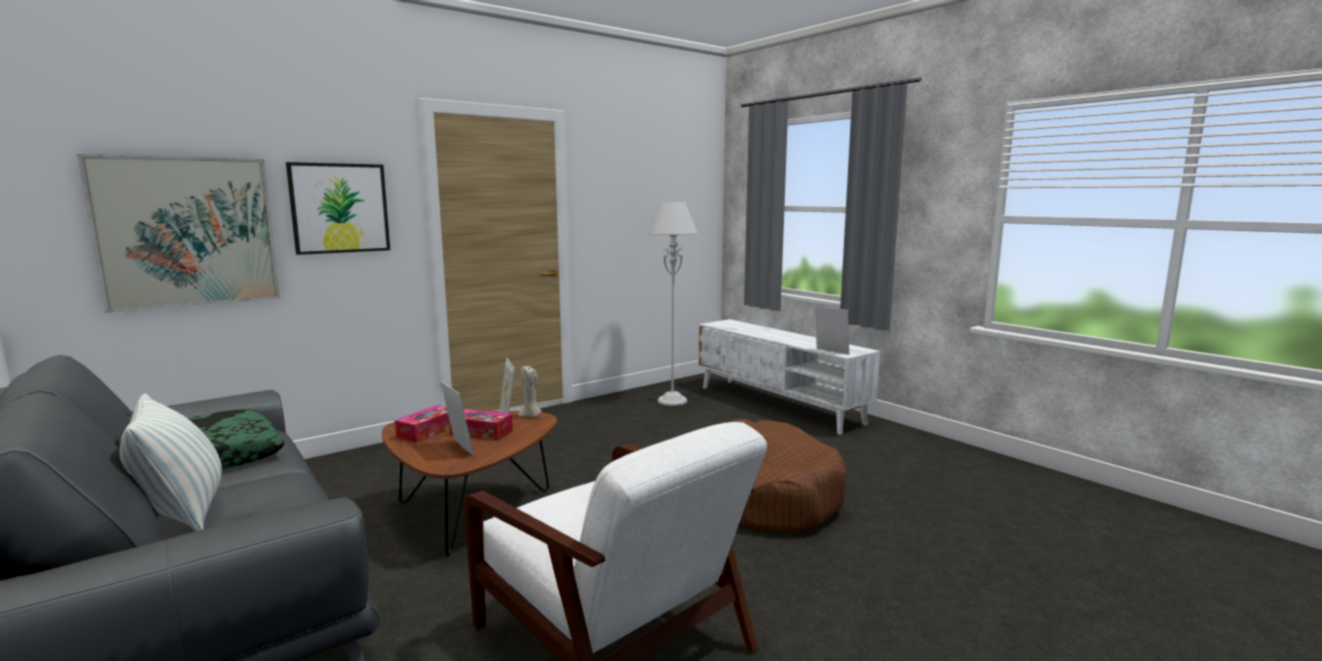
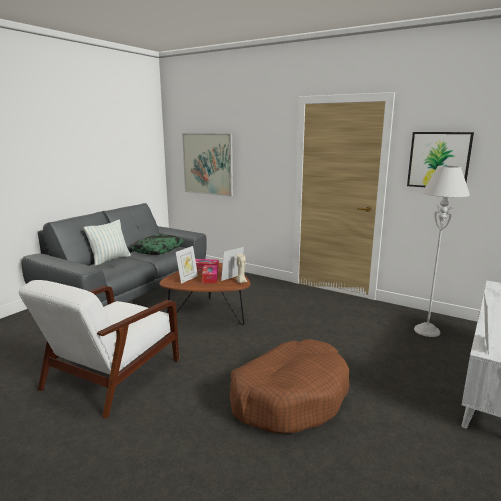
camera: 70 degrees right, 5 degrees up
picture [286,162,390,255] -> picture moved to [407,132,474,187]

